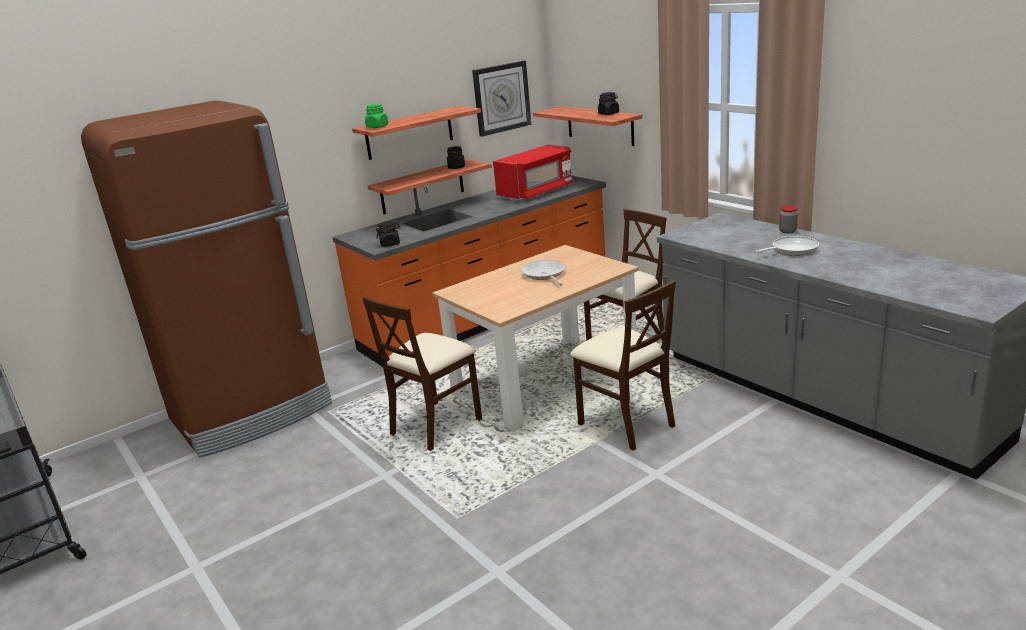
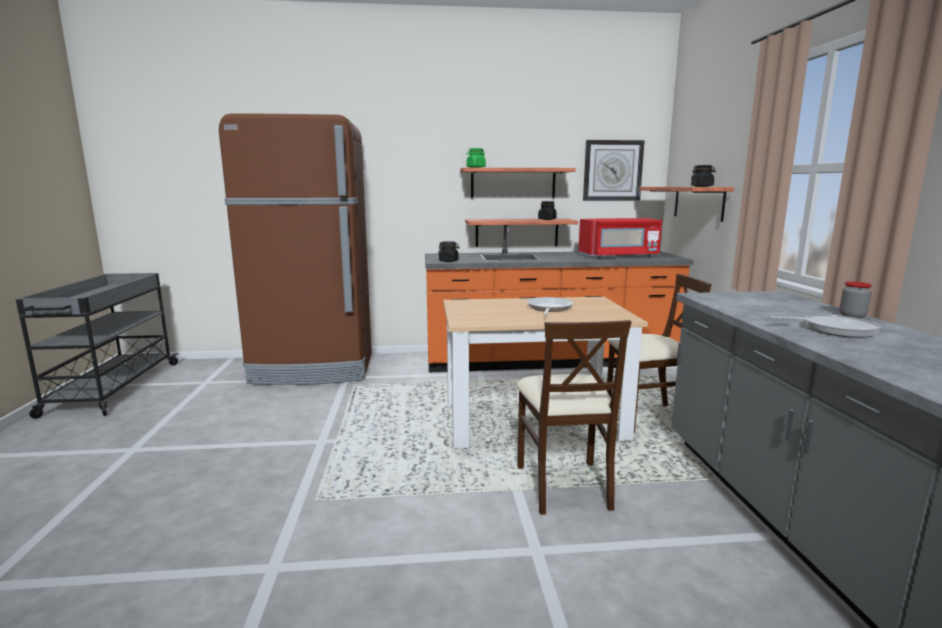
camera: 30 degrees right, 10 degrees down
beige chair [362,297,482,451] -> none

